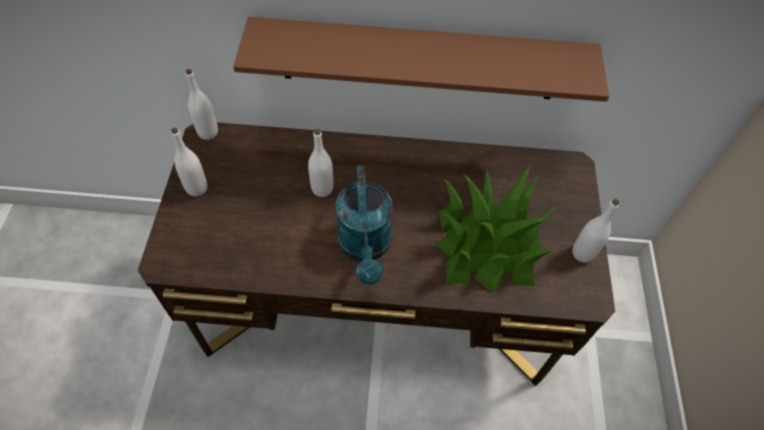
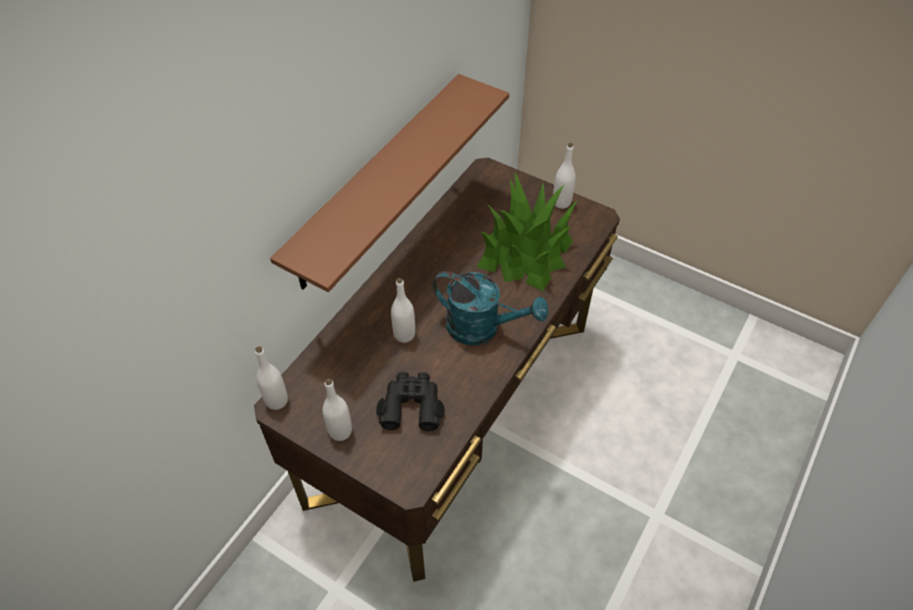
camera: 60 degrees left, 5 degrees down
none -> black binoculars [376,372,445,431]

